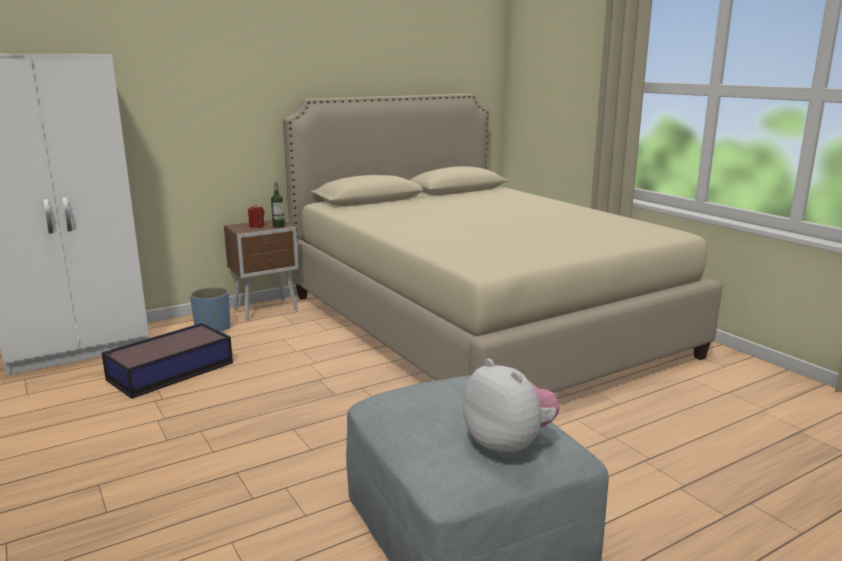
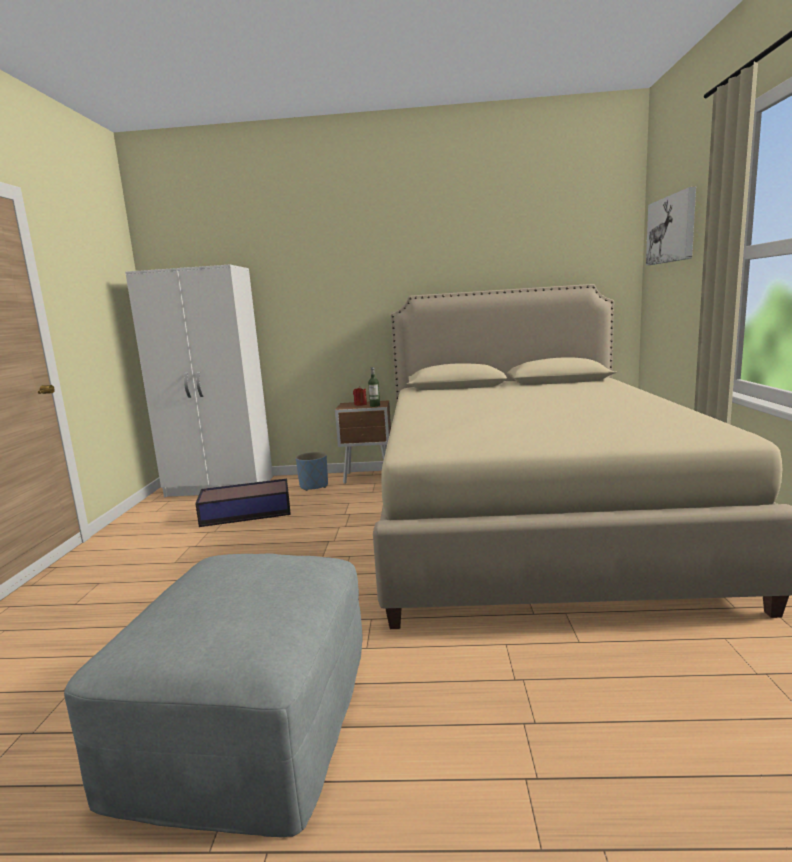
camera: 35 degrees right, 5 degrees down
plush toy [463,358,560,458] -> none
none -> picture [646,187,696,265]

